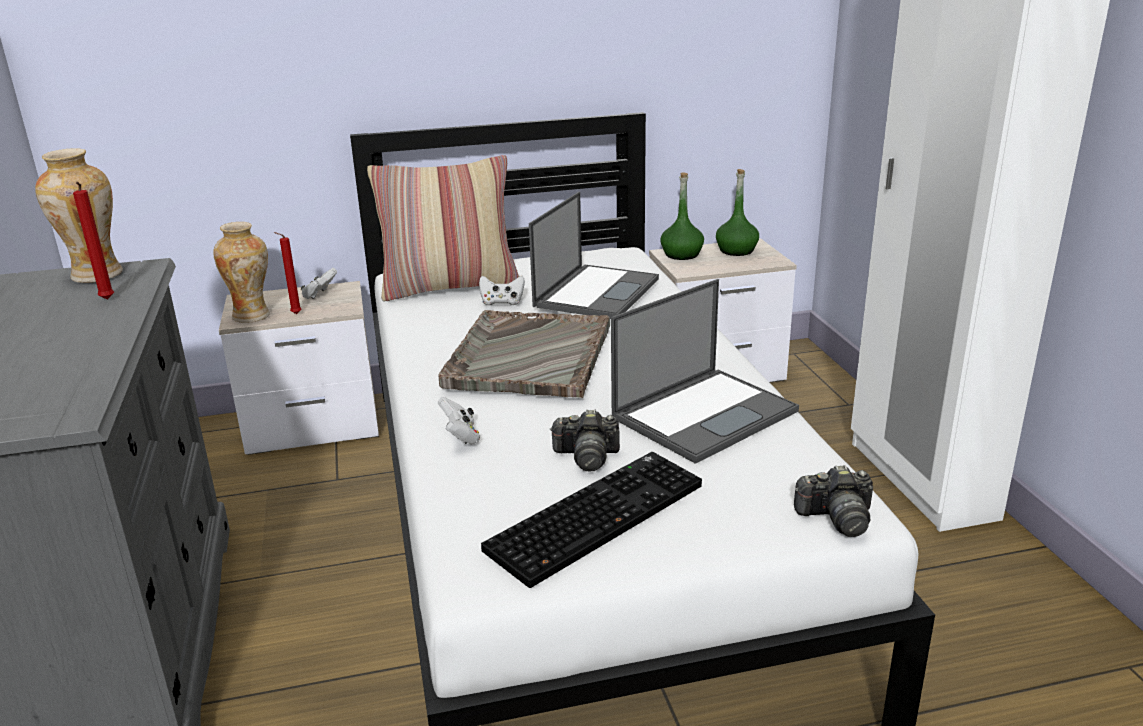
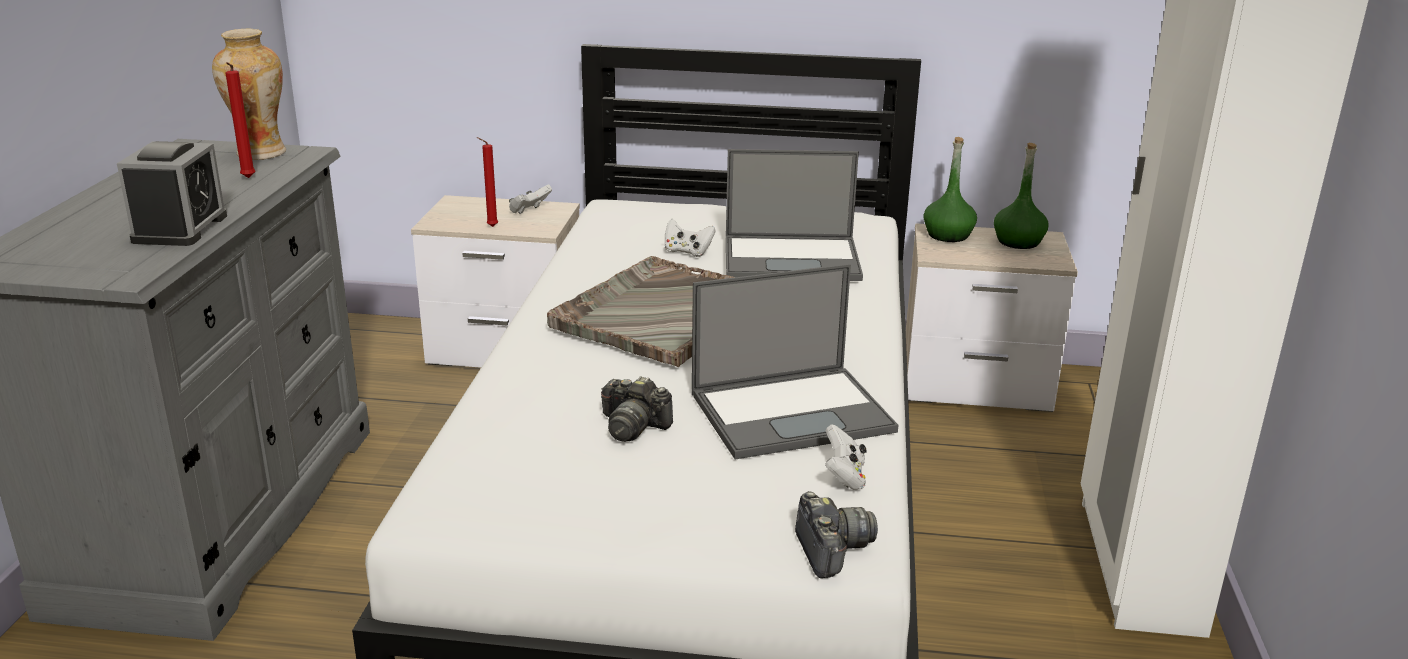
camera: 20 degrees right, 0 degrees up
vase [213,222,270,323] -> none
pillow [367,155,519,301] -> none
white game controller [438,397,480,445] -> white game controller moved to [825,424,866,490]
keyboard [481,452,702,588] -> none
laptop [529,192,659,319] -> laptop turned 45 degrees clockwise [726,149,863,281]
camera [794,465,873,537] -> camera turned 120 degrees counterclockwise [795,491,878,578]
none -> alarm clock [117,141,227,246]

